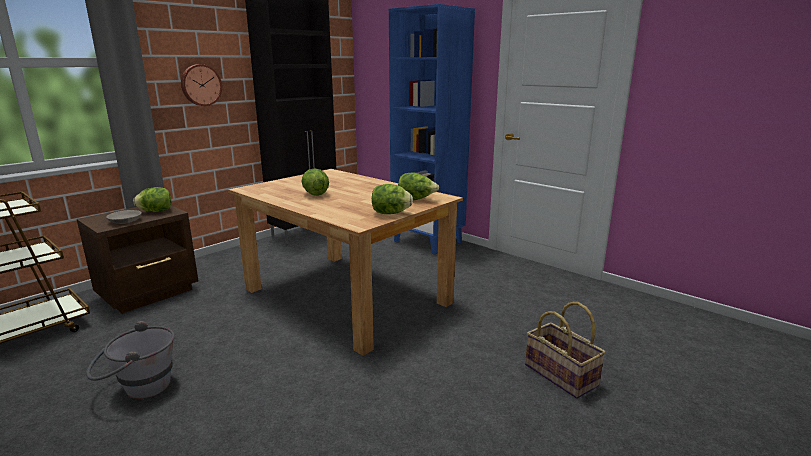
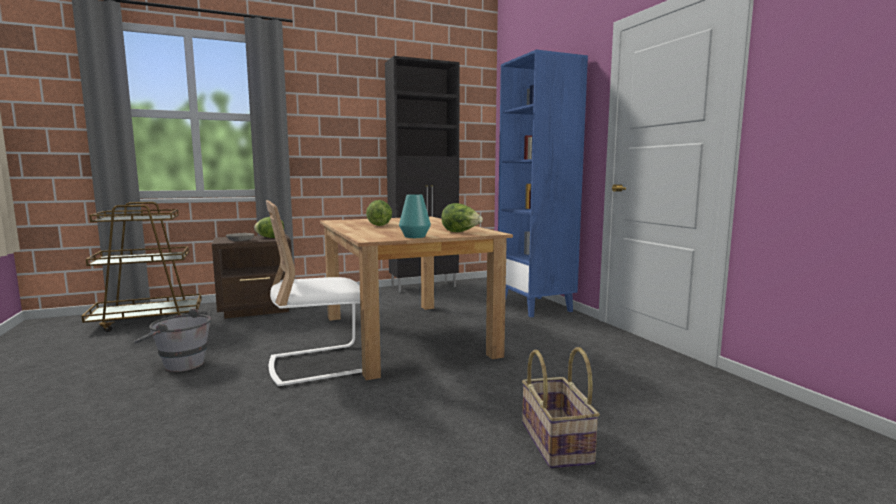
camera: 25 degrees right, 10 degrees down
wall clock [181,64,222,106] -> none
lettuce [372,184,413,214] -> turquoise vase [399,194,431,238]
none -> white chair [266,200,362,388]

